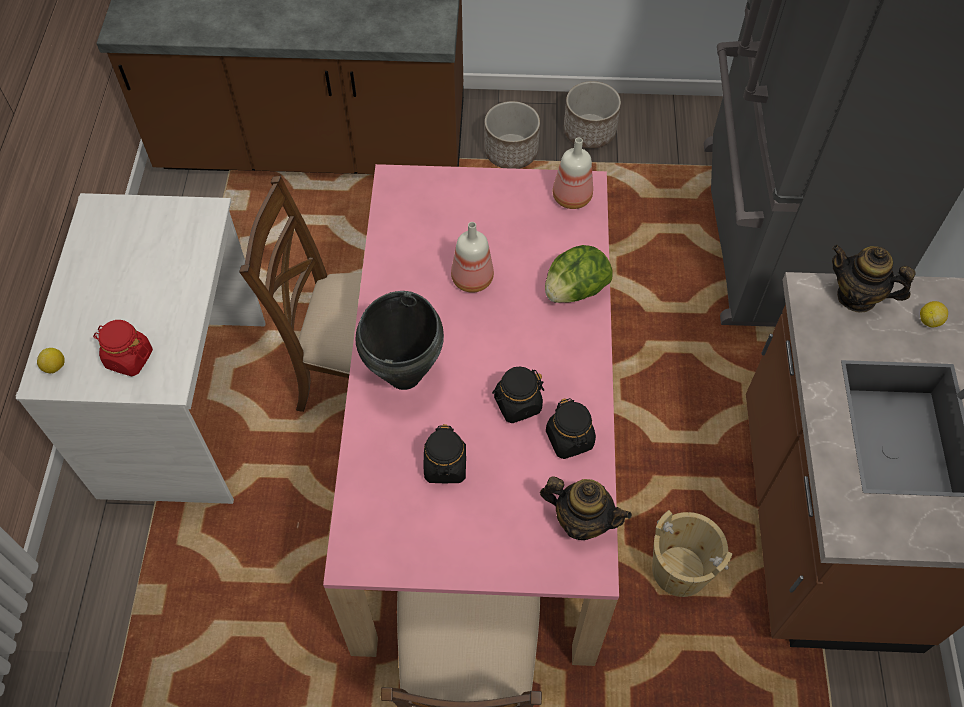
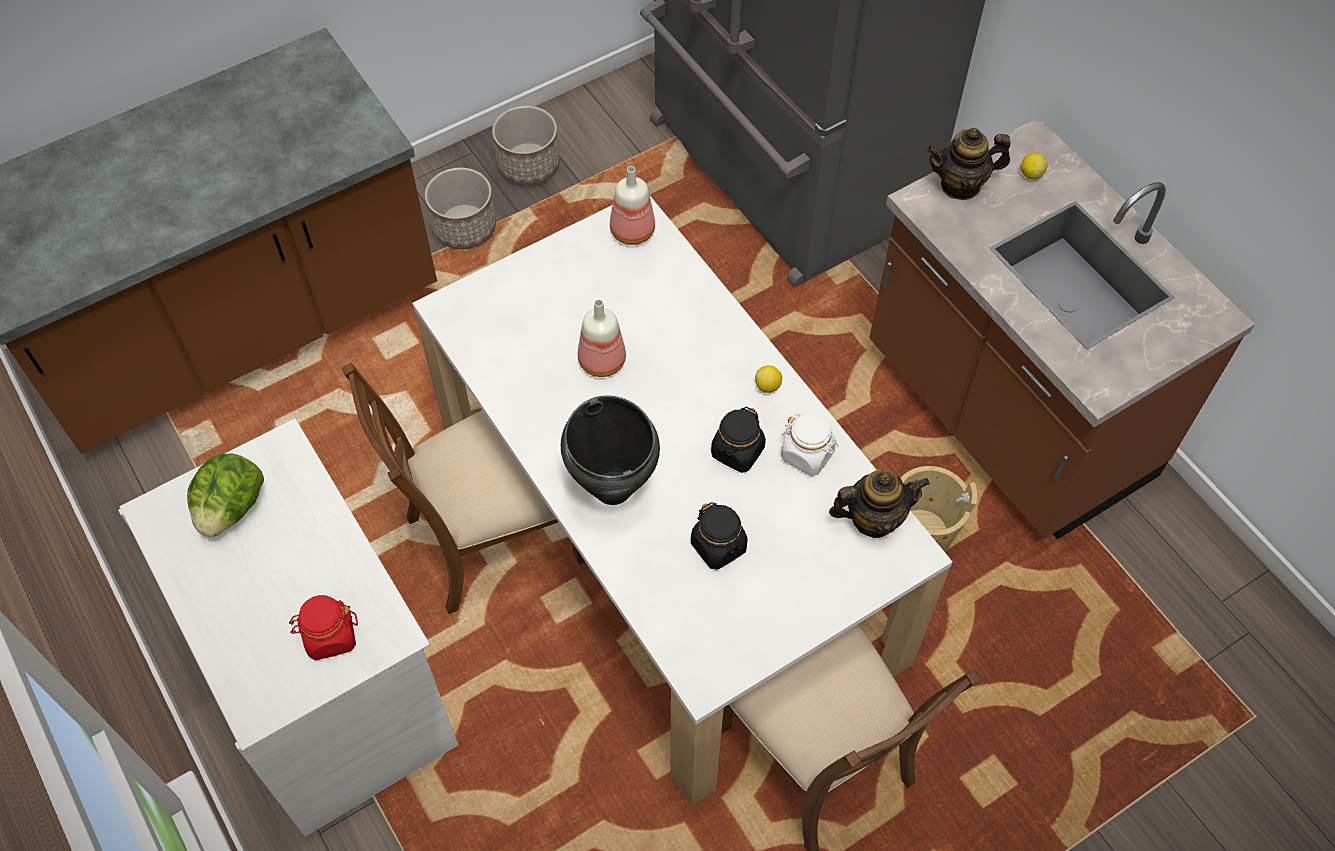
camera: 35 degrees left, 0 degrees up
lemon [37,348,65,374] -> lemon moved to [755,365,782,393]
pink dining table [323,164,619,666] -> white dining table [412,196,952,806]
lettuce [545,245,613,303] -> lettuce moved to [187,453,264,537]
black jar [546,398,596,459] -> white jar [781,413,839,476]

